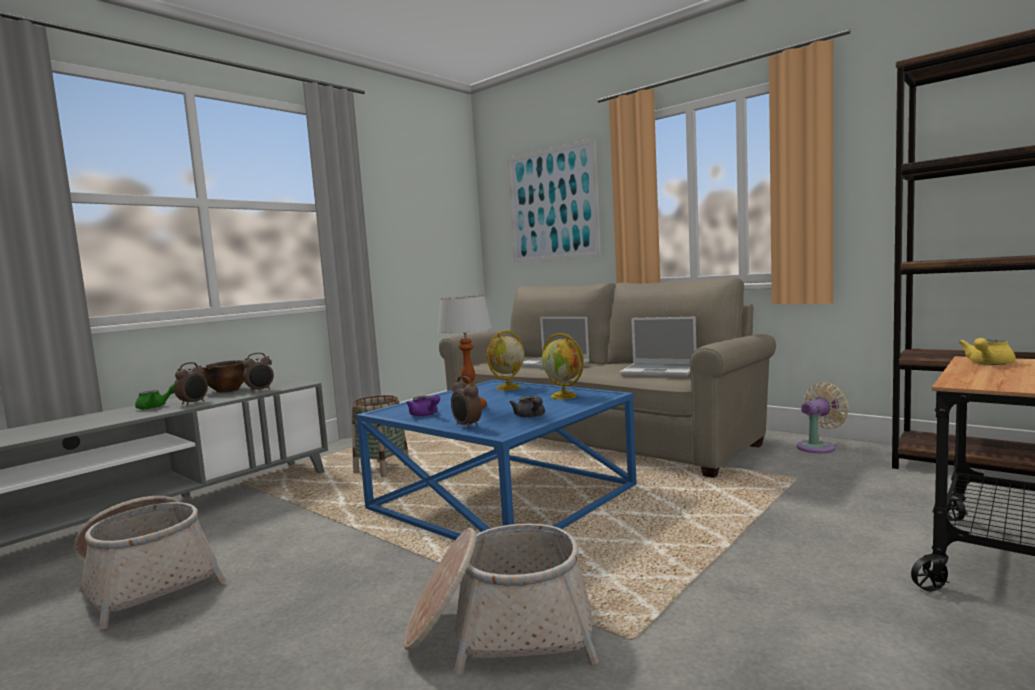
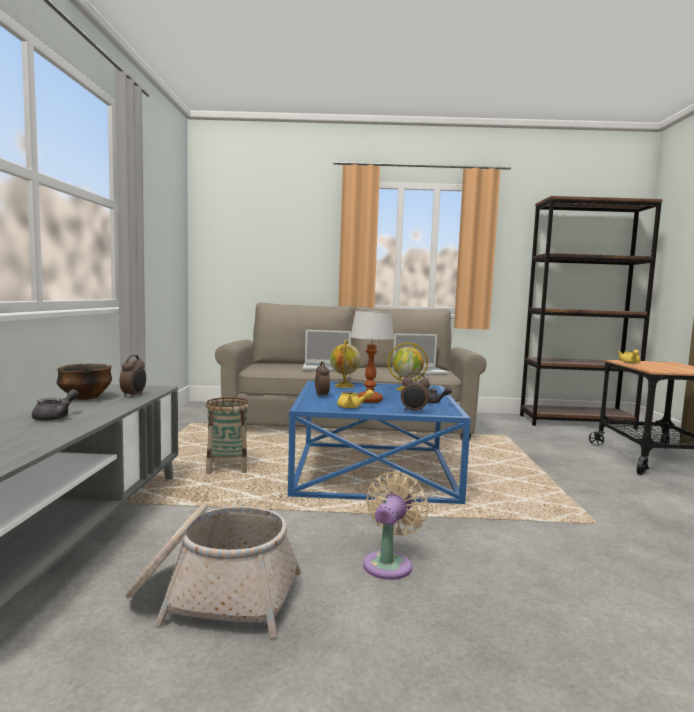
camera: 40 degrees left, 0 degrees up
green teapot [135,384,175,409] -> grey teapot [32,389,79,421]
alarm clock [174,362,208,405] -> alarm clock moved to [315,361,330,397]
basket [404,524,599,675] -> none
purple teapot [406,395,440,416] -> yellow teapot [337,390,374,408]
picture [507,138,601,263] -> none
beige fan [796,382,849,453] -> beige fan moved to [363,471,429,580]

